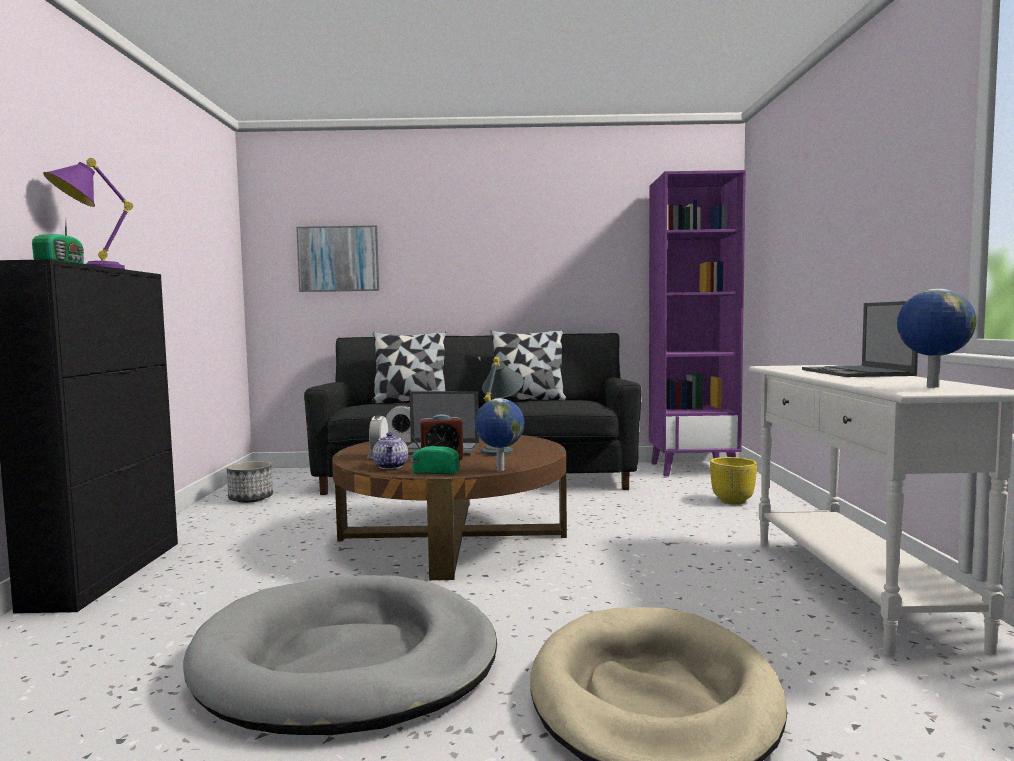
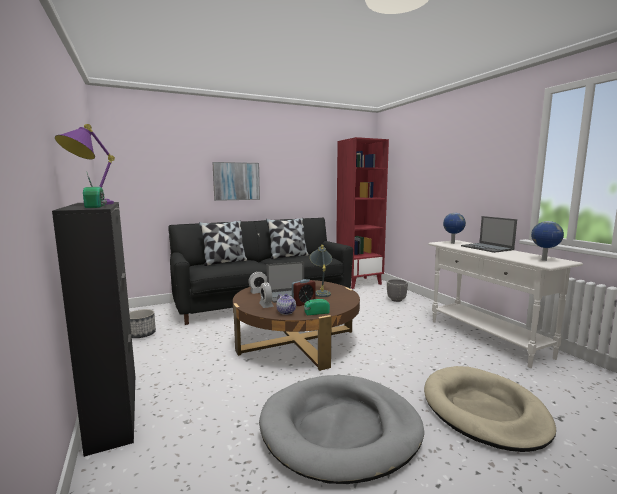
camera: 25 degrees left, 5 degrees up
picture [296,225,379,292] -> picture moved to [212,162,260,201]
globe [475,398,524,471] -> globe moved to [443,213,466,244]
purple bookcase [649,170,746,476] -> red bookcase [336,137,389,289]
yellow planter [710,457,757,505] -> grey planter [387,279,408,302]

